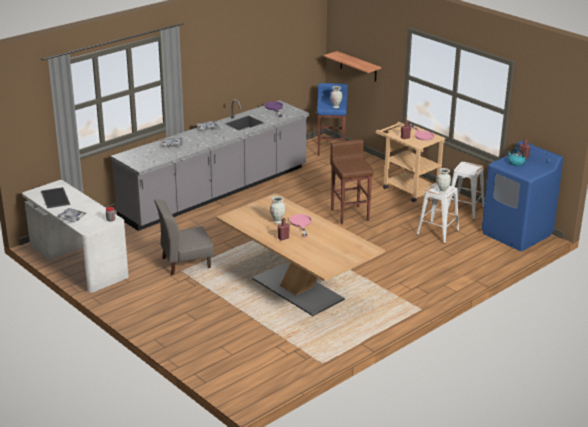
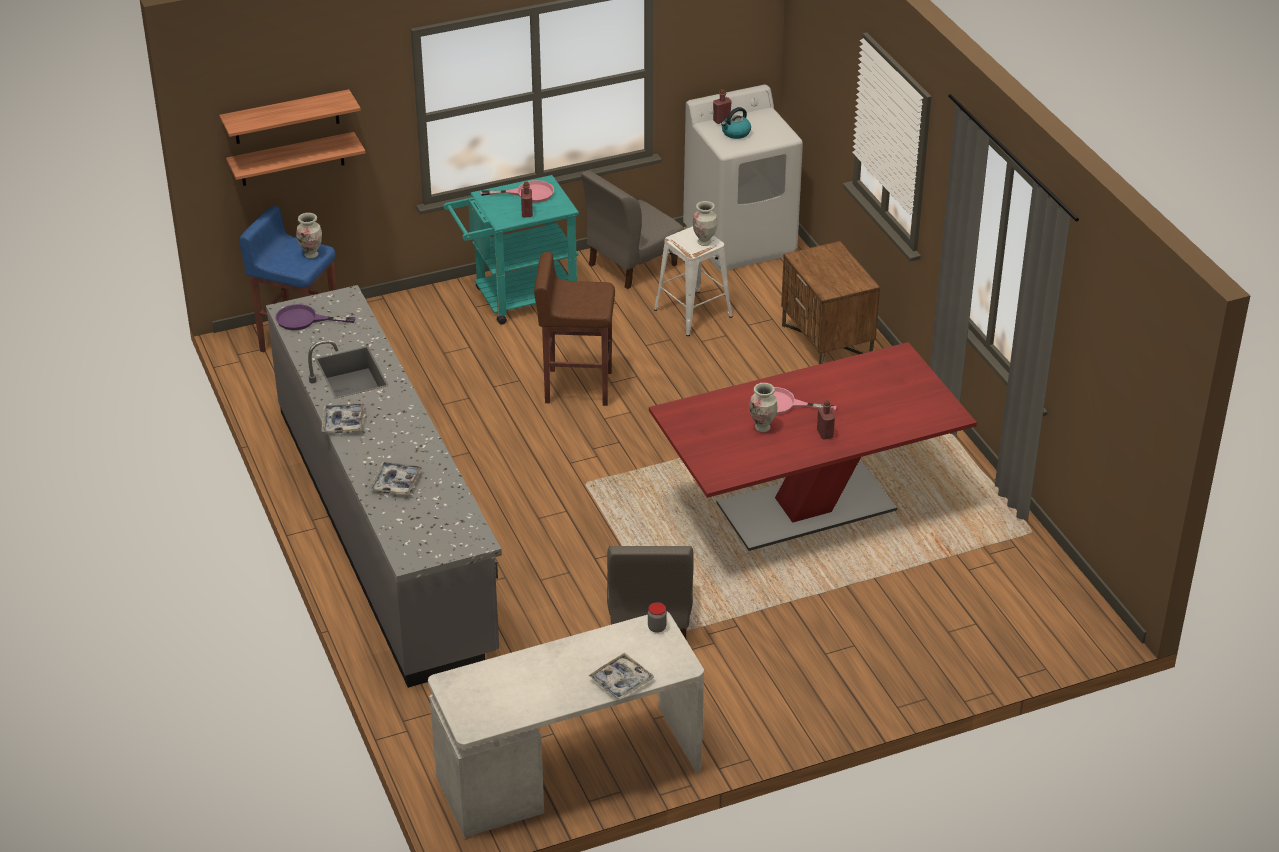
camera: 70 degrees left, 10 degrees up
tray [41,187,70,208] -> none
beige dining table [216,193,385,316] -> red dining table [649,342,977,551]
beige cart [376,122,446,202] -> turquoise cart [443,175,579,325]
white stool [448,162,484,220] -> grey chair [581,171,684,289]
blue washing machine [482,141,563,251] -> white washing machine [683,85,803,272]
none -> shelf [219,89,361,144]
none -> brown nightstand [781,241,880,364]

